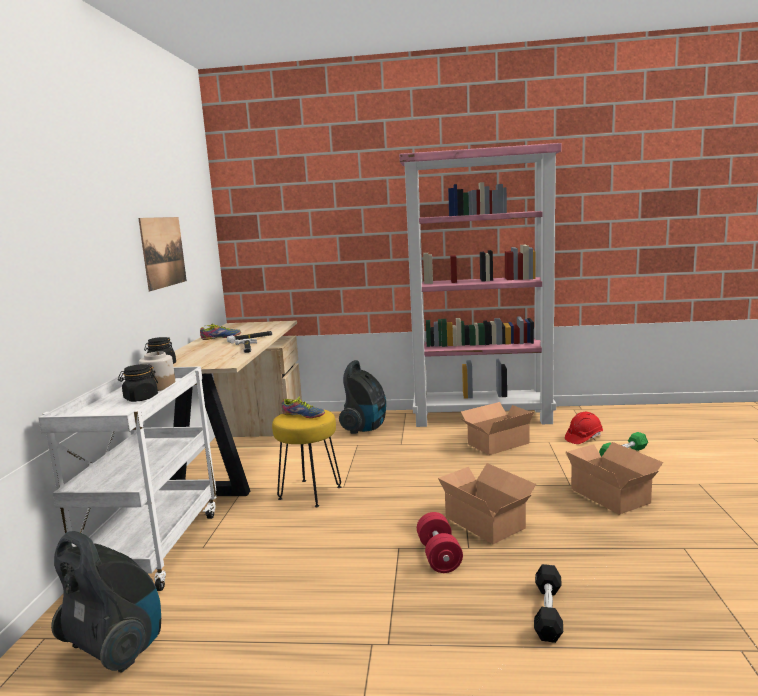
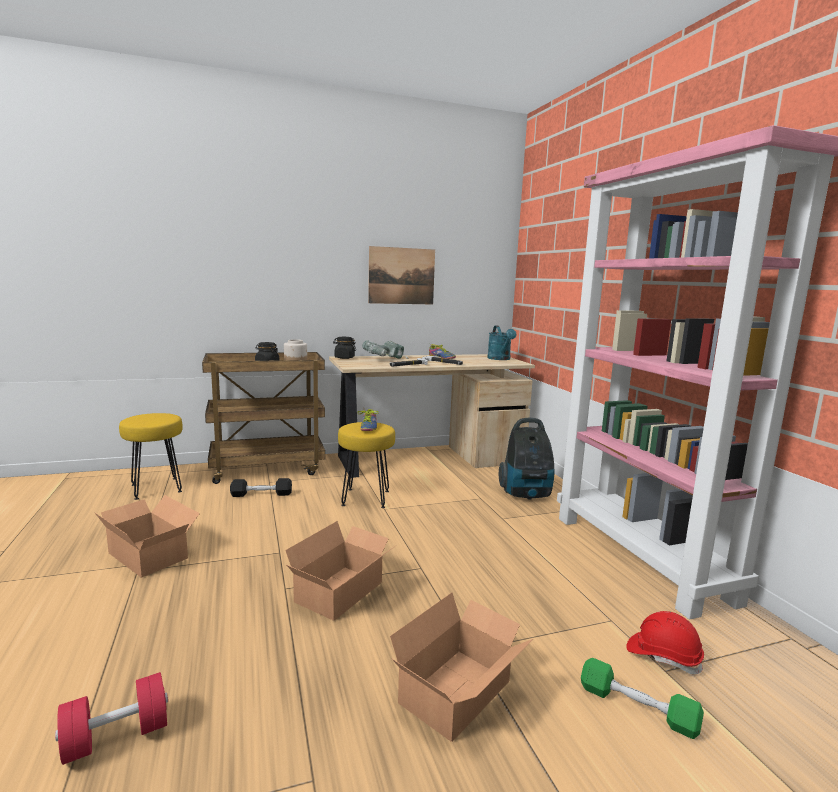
camera: 65 degrees right, 0 degrees up
white cart [38,366,216,591] -> brown cart [202,352,325,484]
vacuum cleaner [51,531,161,673] -> yellow stool [119,413,183,500]
red dumbbell [417,512,463,573] -> red dumbbell moved to [55,672,168,765]
cardboard box [461,402,534,455] -> cardboard box moved to [94,495,200,578]
black dumbbell [534,564,563,643] -> black dumbbell moved to [230,478,292,497]
none -> power drill [362,340,408,359]
none -> turquoise watering can [487,326,517,360]

